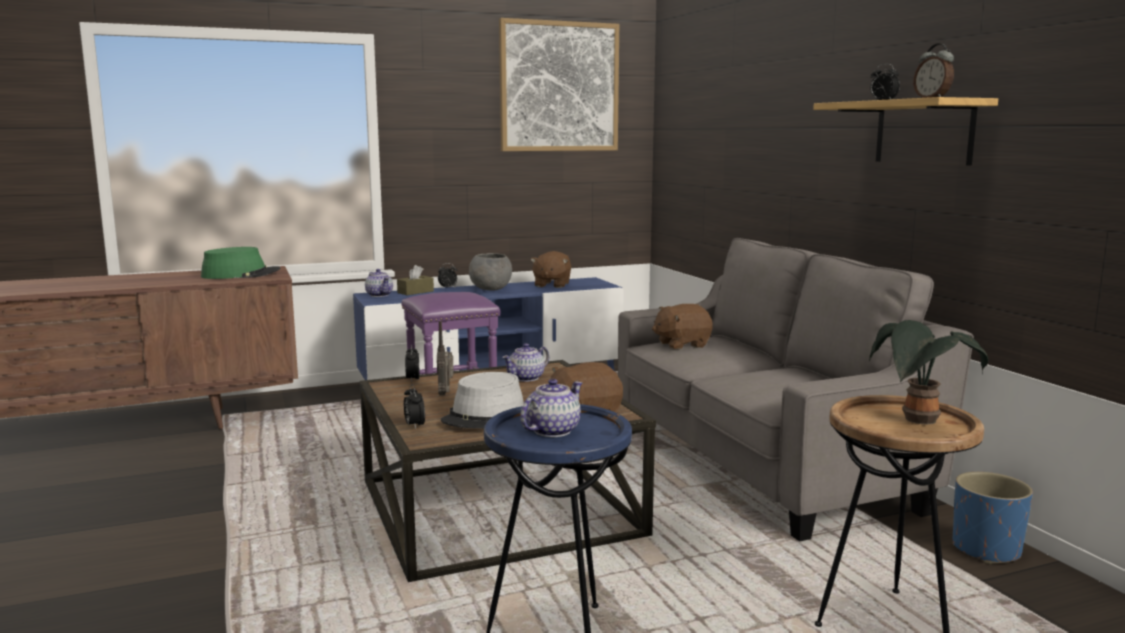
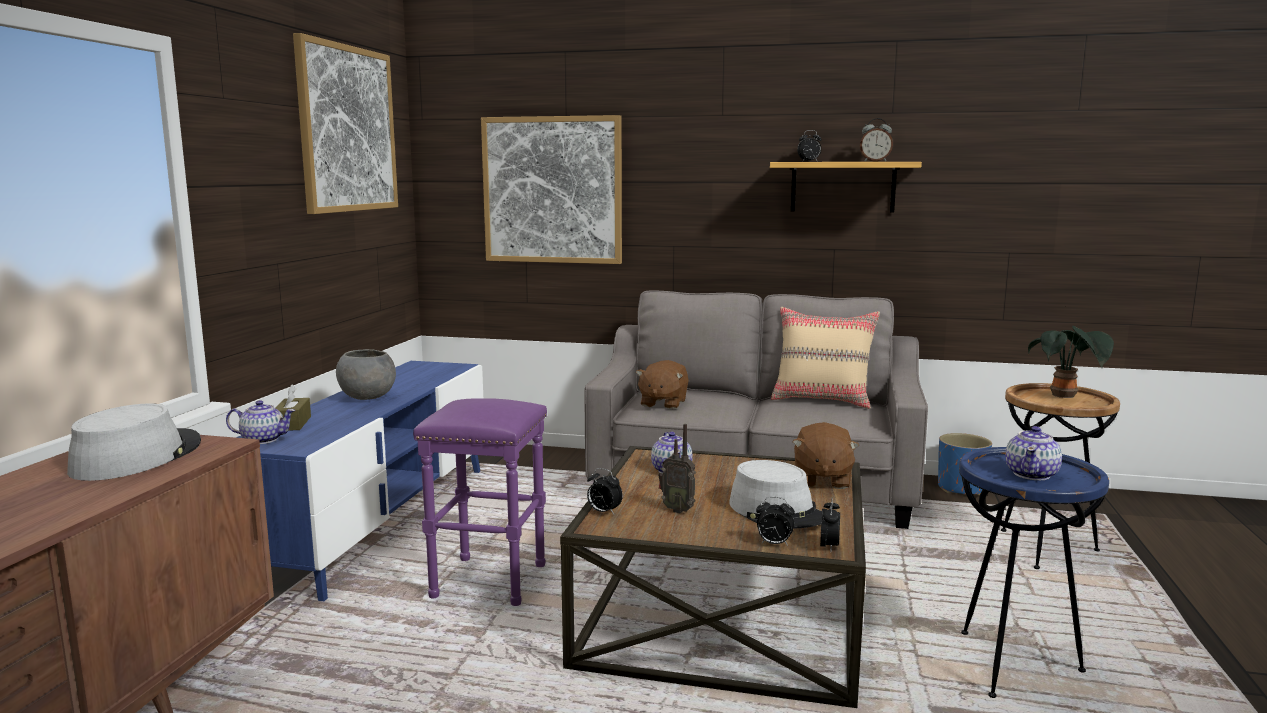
camera: 55 degrees left, 0 degrees up
green hat [201,247,280,279] -> grey hat [67,403,201,481]
alarm clock [438,263,457,289] -> alarm clock moved to [820,498,840,551]
teapot [520,379,582,437] -> teapot turned 135 degrees counterclockwise [1005,426,1062,480]
brown plush toy [530,251,571,288] -> none
none -> picture [481,115,622,264]
none -> beige pillow [771,307,880,409]

